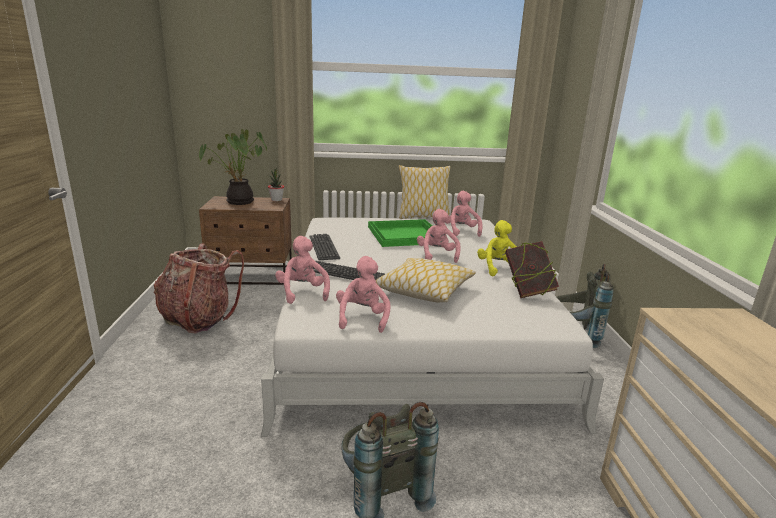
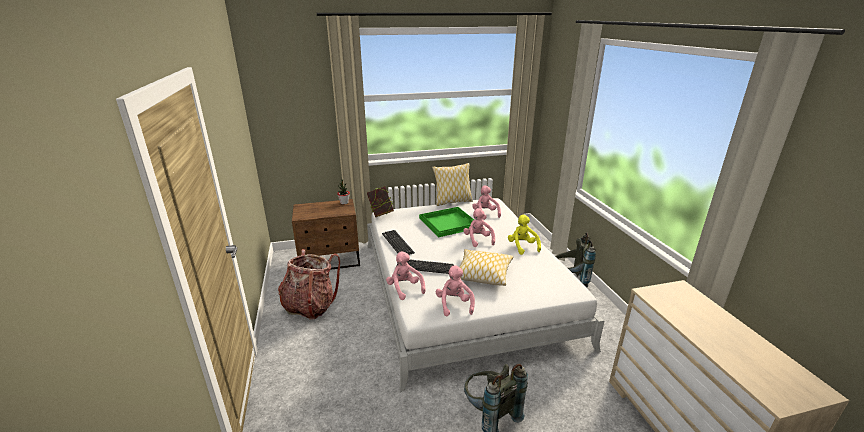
camera: 10 degrees left, 5 degrees up
potted plant [199,129,267,205] -> none
book [505,241,559,298] -> book moved to [367,186,394,217]

